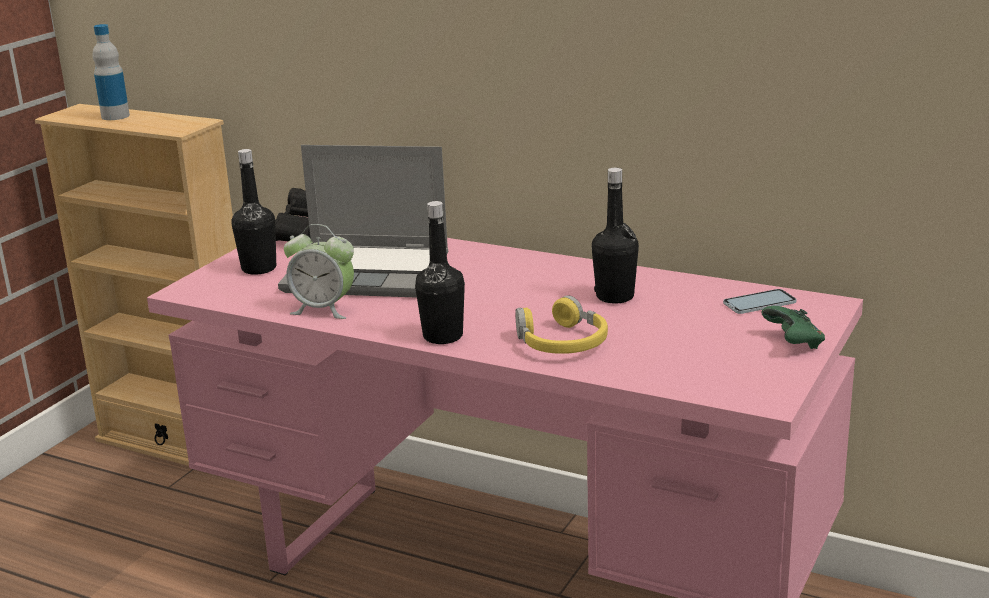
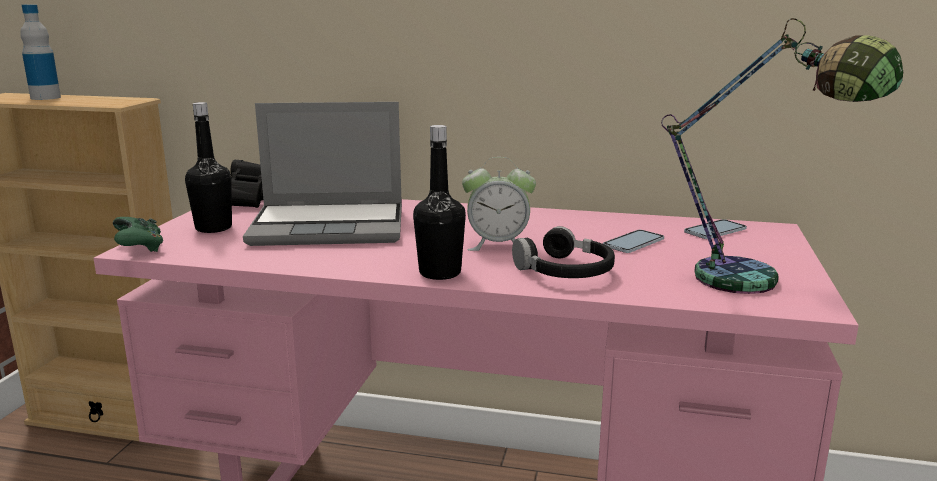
camera: 15 degrees left, 5 degrees down
alarm clock [284,224,354,319] -> alarm clock moved to [462,157,536,251]
yellow headphones [515,295,608,354] -> black headphones [512,226,615,278]
black bottle [592,168,639,304] -> none
green game controller [761,306,825,349] -> green game controller moved to [113,217,163,252]
none -> phone [603,230,664,253]
none -> table lamp [661,18,903,294]

